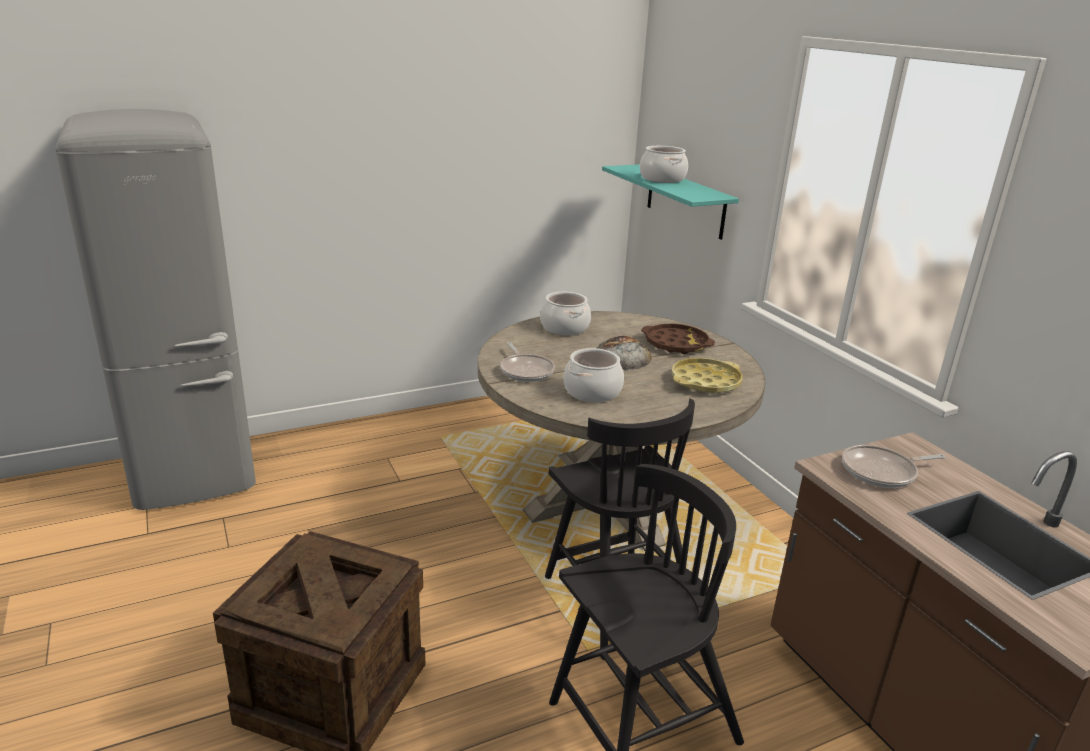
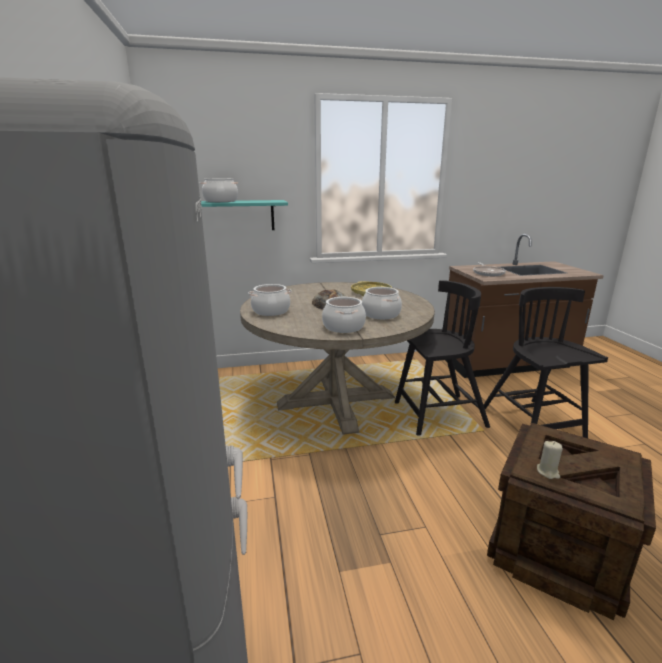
camera: 75 degrees left, 5 degrees down
frying pan [500,342,555,382] -> cooking pot [322,297,366,333]
brown tray [641,324,715,354] -> none
none -> beige candle [537,441,563,479]

